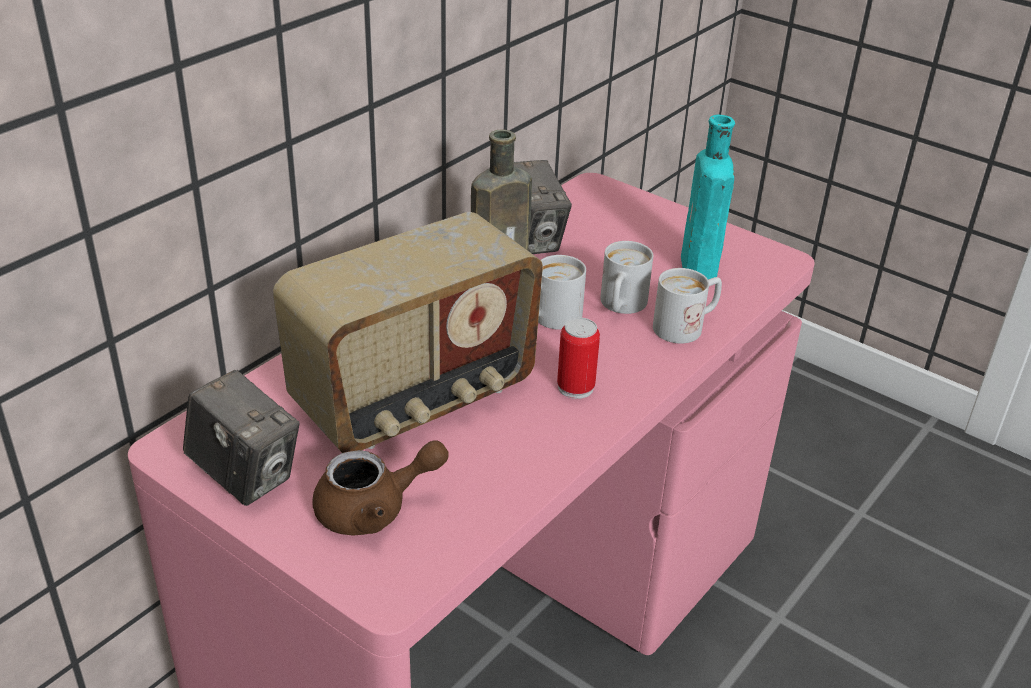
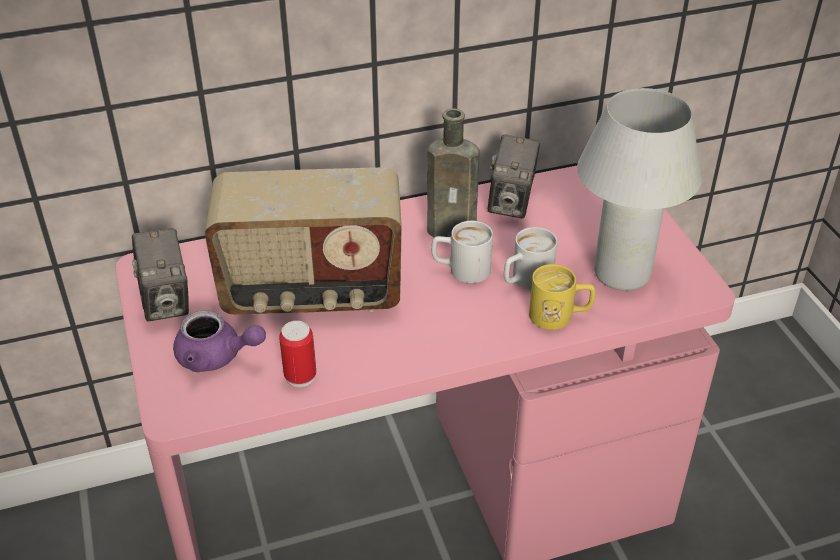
camera: 35 degrees right, 5 degrees up
brown teapot [312,440,449,536] -> purple teapot [173,310,266,372]
can [557,317,600,399] -> can moved to [279,321,316,387]
white mug [653,268,722,344] -> yellow mug [529,264,595,330]
turquoise bottle [681,115,735,279] -> white table lamp [577,88,702,291]

